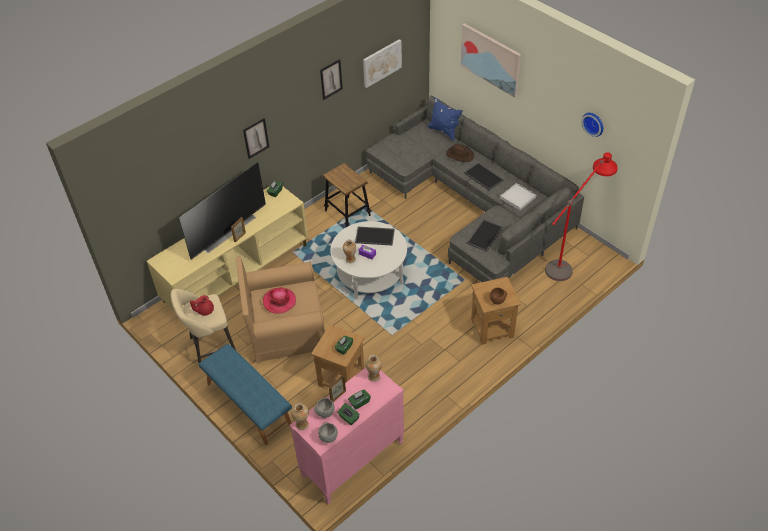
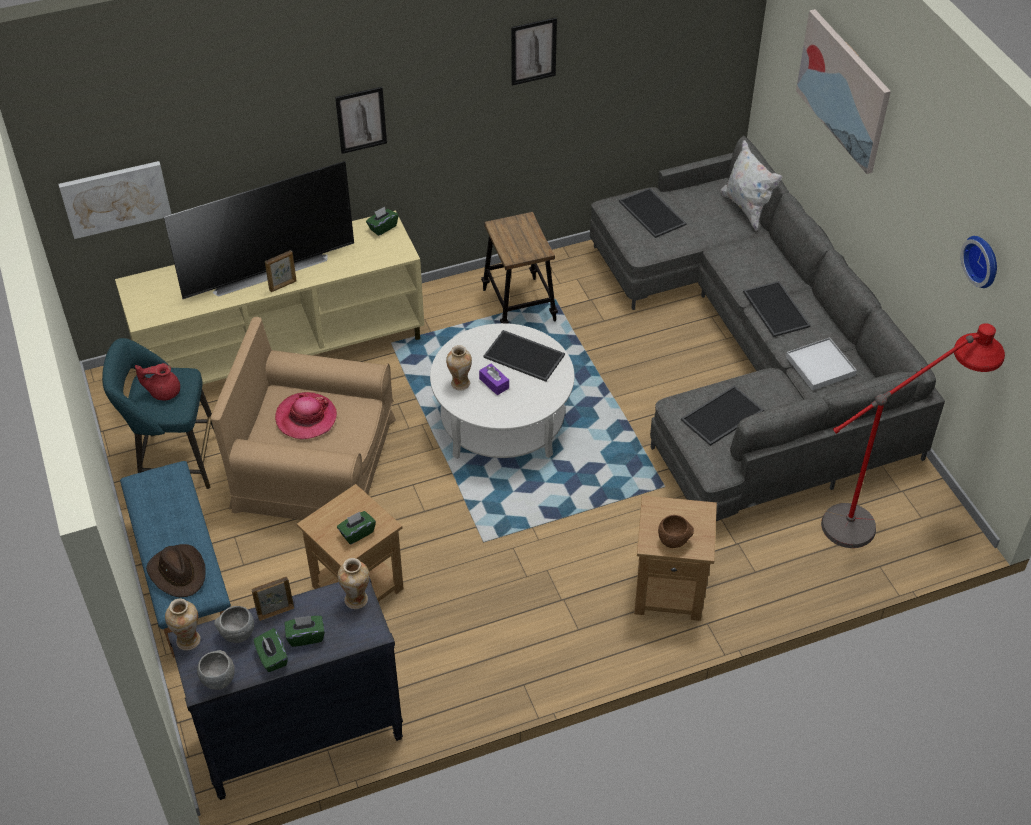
camera: 20 degrees right, 0 degrees up
beige stool [171,289,236,363] -> turquoise stool [102,338,215,489]
pink dresser [289,367,404,504] -> black dresser [167,577,403,800]
picture [363,39,402,88] -> picture moved to [58,161,171,239]
blue pillow [428,97,463,141] -> white pillow [720,140,782,231]
brown hat [446,144,474,162] -> brown hat moved to [146,544,206,597]
none -> tray [619,188,687,238]

